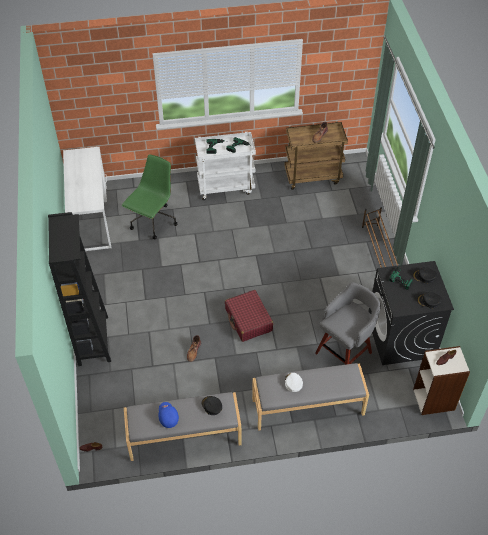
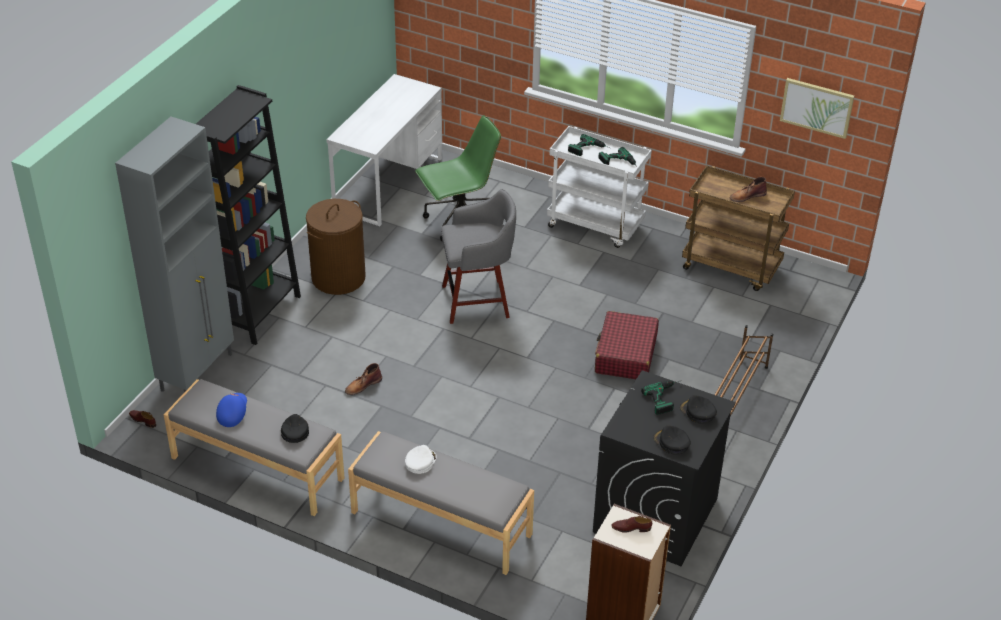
camera: 35 degrees right, 10 degrees down
red suitcase [225,290,273,342] -> red suitcase moved to [595,311,659,379]
grey stool [315,282,381,365] -> grey stool moved to [441,189,516,324]
none -> grey cabinet [115,117,234,392]
none -> brown laundry basket [306,199,366,295]
none -> picture [780,78,854,139]

